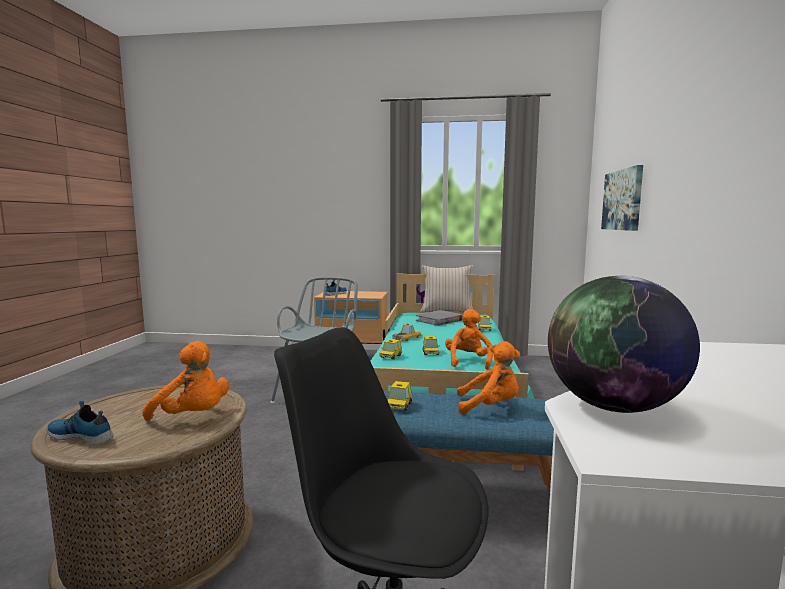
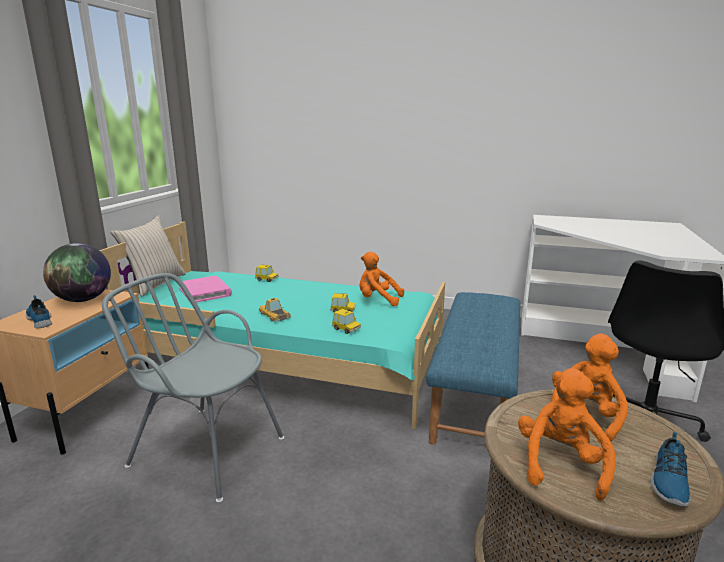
camera: 80 degrees left, 10 degrees up
toy car [387,381,412,411] -> none
grey book [416,310,463,326] -> pink book [180,276,232,303]
orange plush toy [457,341,520,415] -> orange plush toy moved to [518,368,616,501]
globe [548,276,700,413] -> globe moved to [43,243,111,302]
picture [601,165,643,231] -> none

